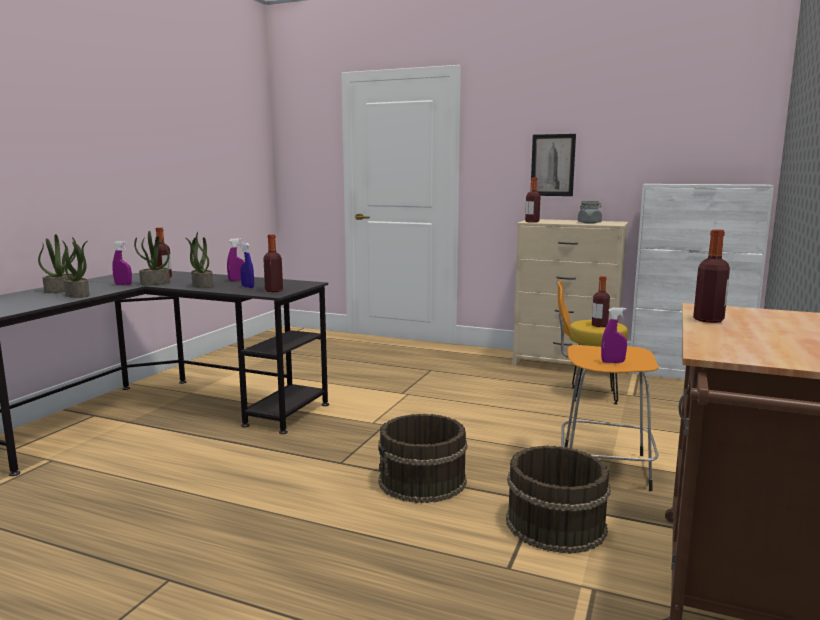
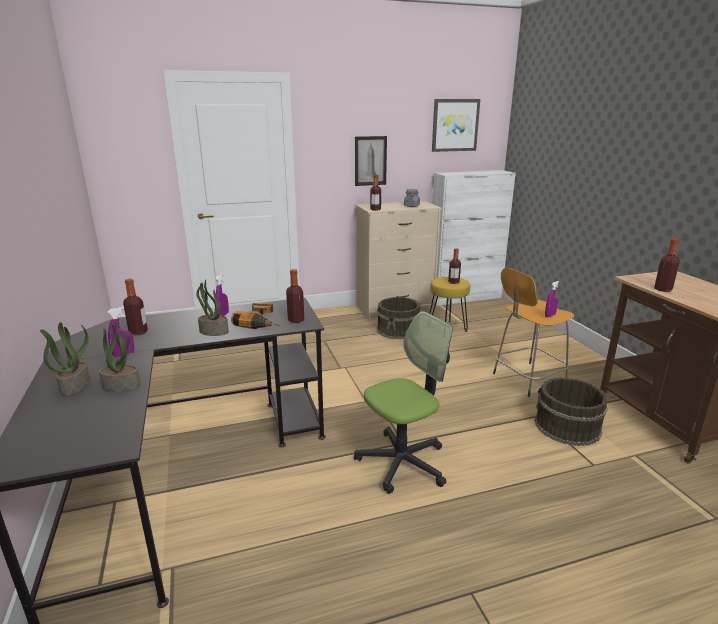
camera: 40 degrees left, 10 degrees up
potted plant [134,231,170,285] -> none
blue spray bottle [240,242,254,288] -> power drill [231,303,280,329]
brown bucket [378,414,467,503] -> brown bucket moved to [377,297,421,339]
none -> office chair [354,311,453,494]
none -> picture [432,99,480,152]

